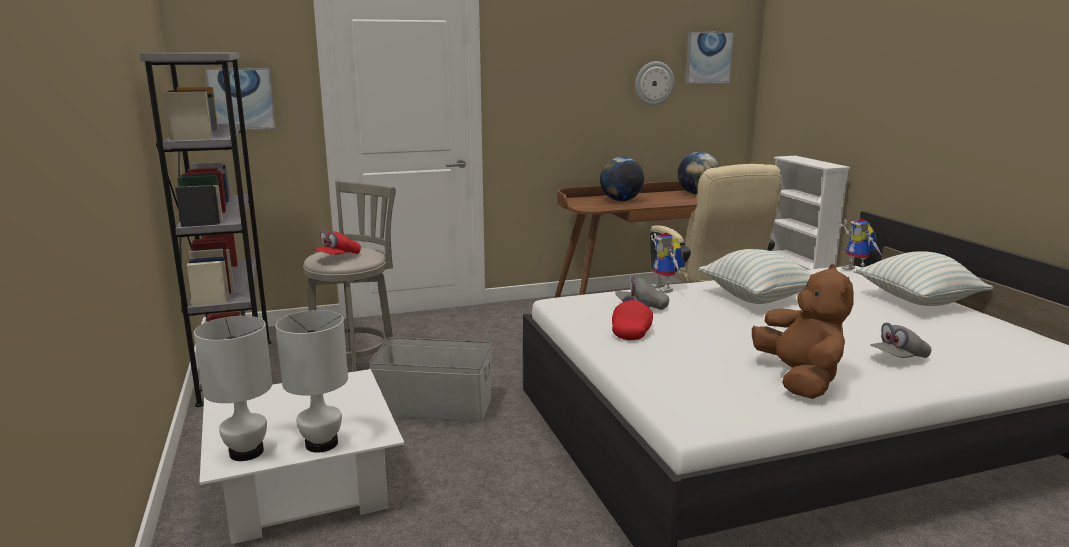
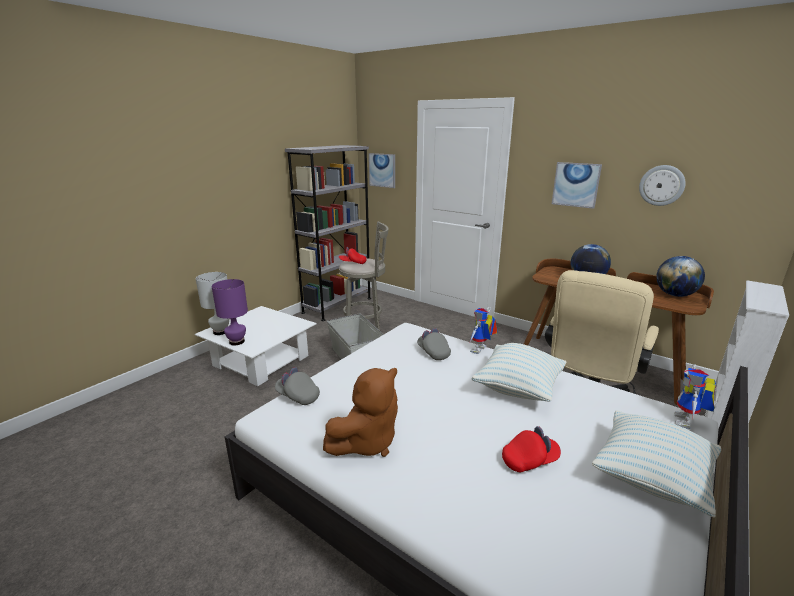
camera: 55 degrees right, 5 degrees up
white table lamp [275,310,348,453] -> purple table lamp [212,279,248,346]
red cap [612,295,653,340] -> red cap moved to [502,426,561,472]
picture [685,31,734,84] -> picture moved to [552,162,602,209]
grey cap [870,322,931,358] -> grey cap moved to [275,367,320,405]

